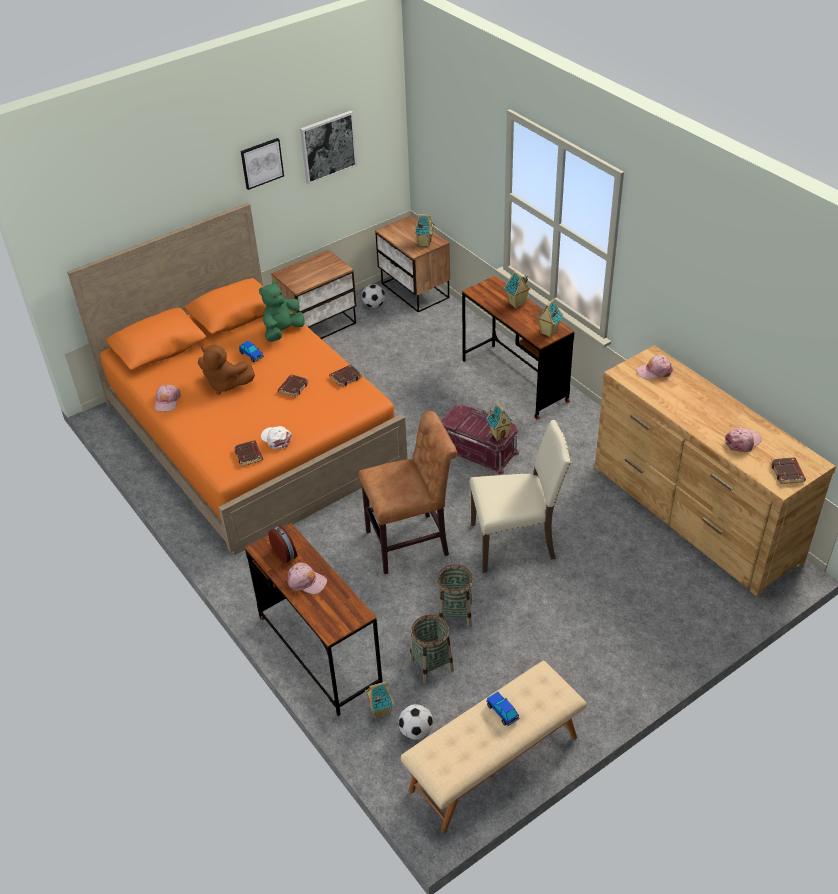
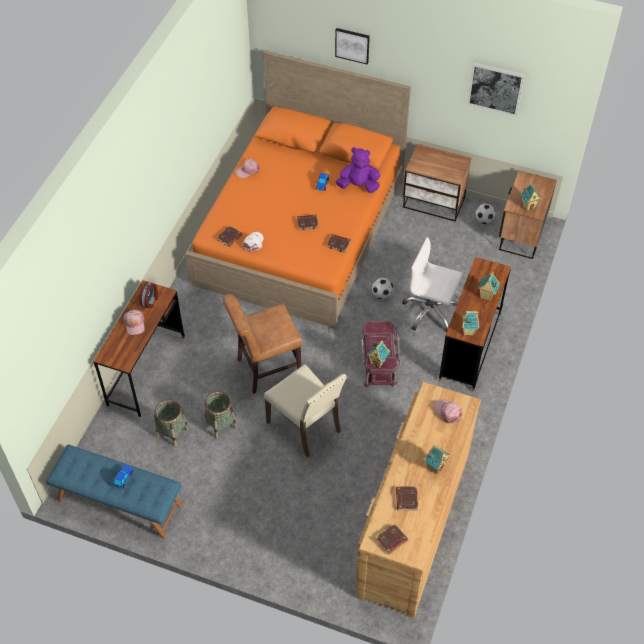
camera: 55 degrees right, 10 degrees up
brown plush toy [198,345,255,395] -> none
picture [241,138,284,190] -> picture moved to [335,28,370,65]
green plush toy [259,281,305,342] -> purple plush toy [336,147,380,193]
brown chair [359,411,457,574] -> brown chair turned 120 degrees clockwise [223,294,302,394]
toy house [365,681,394,719] -> toy house moved to [424,444,451,474]
football [399,704,433,740] -> football moved to [372,278,393,299]
beige bench [401,661,587,833] -> blue bench [46,444,182,539]
pink cap [725,428,762,452] -> brown book [396,486,418,511]
none -> white office chair [402,237,463,333]

